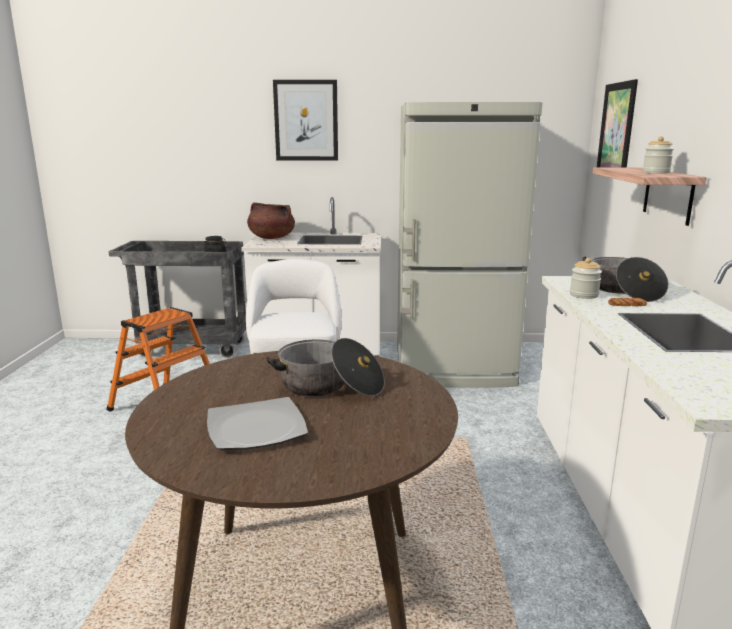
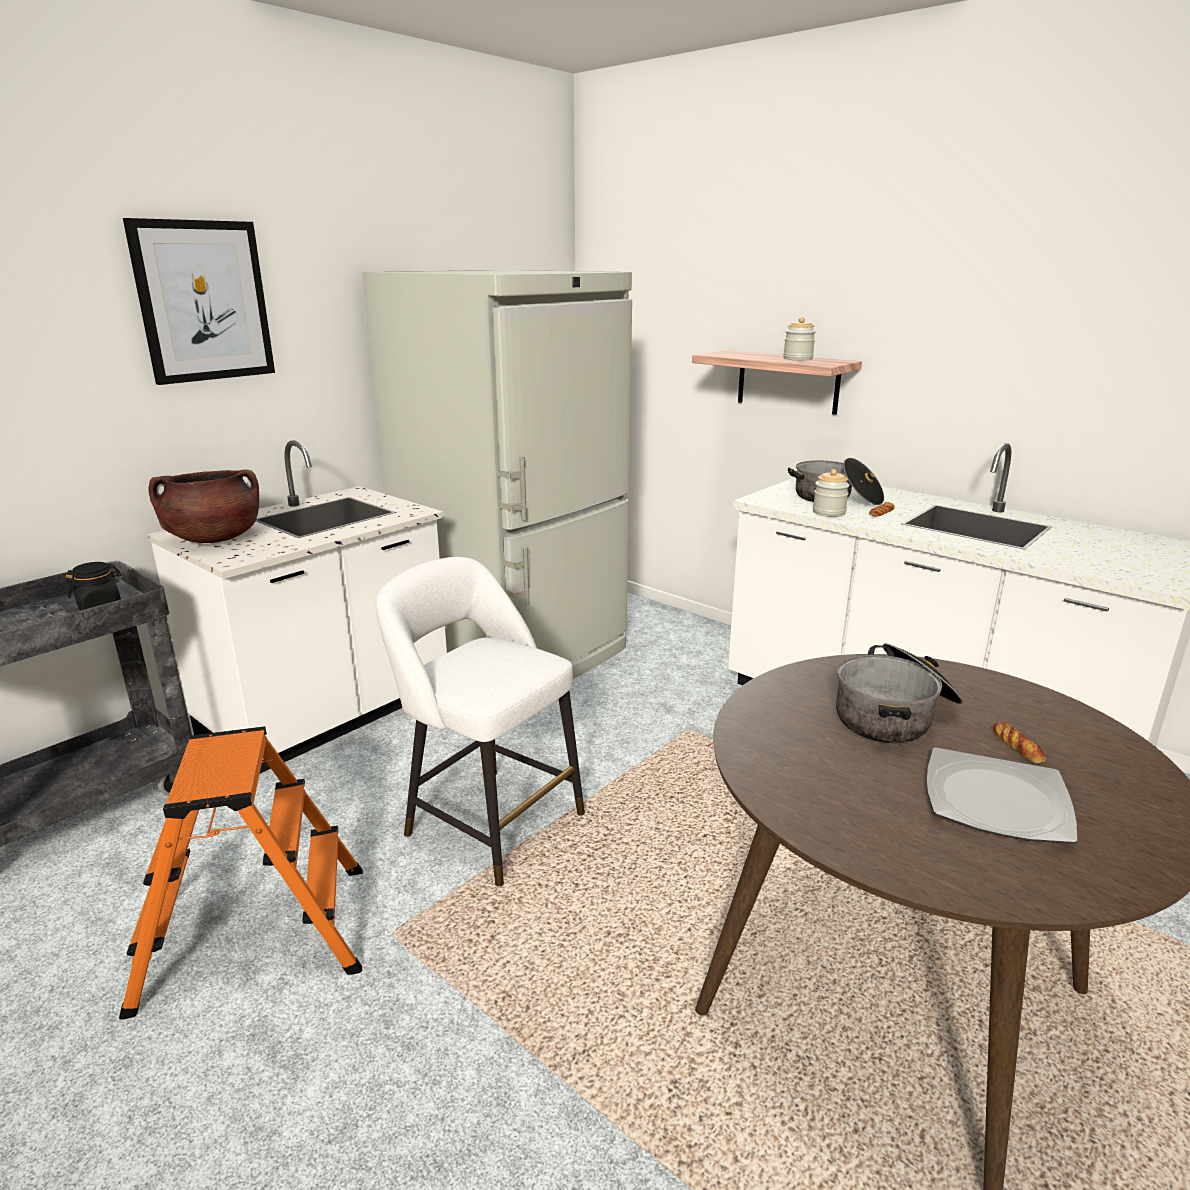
camera: 50 degrees left, 5 degrees up
picture [597,79,638,167] -> none
none -> bread [993,722,1046,764]

